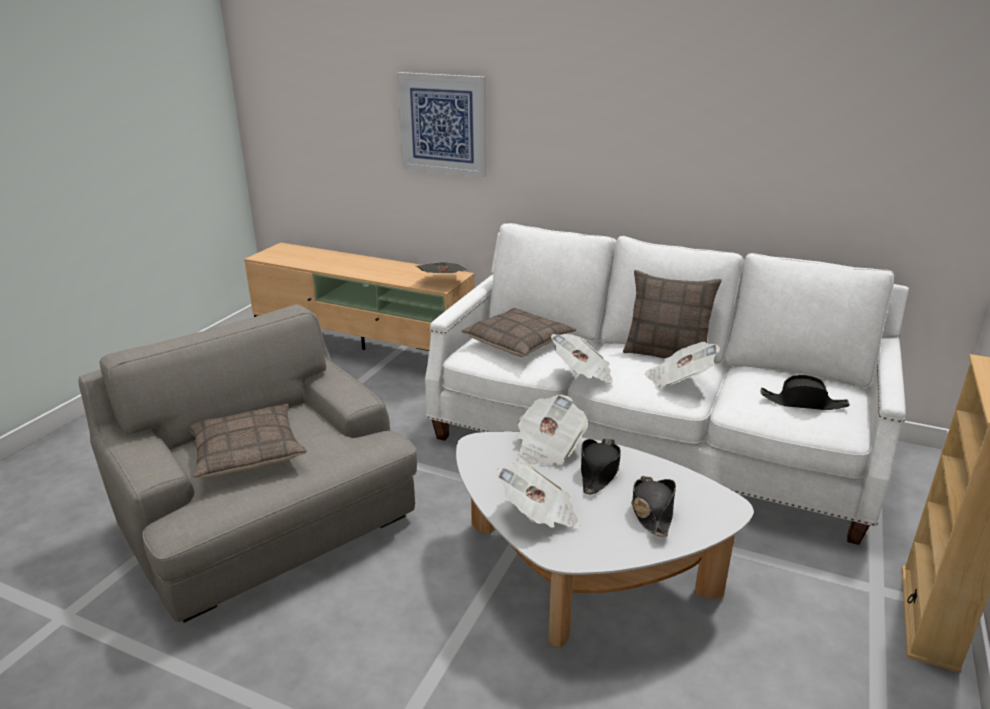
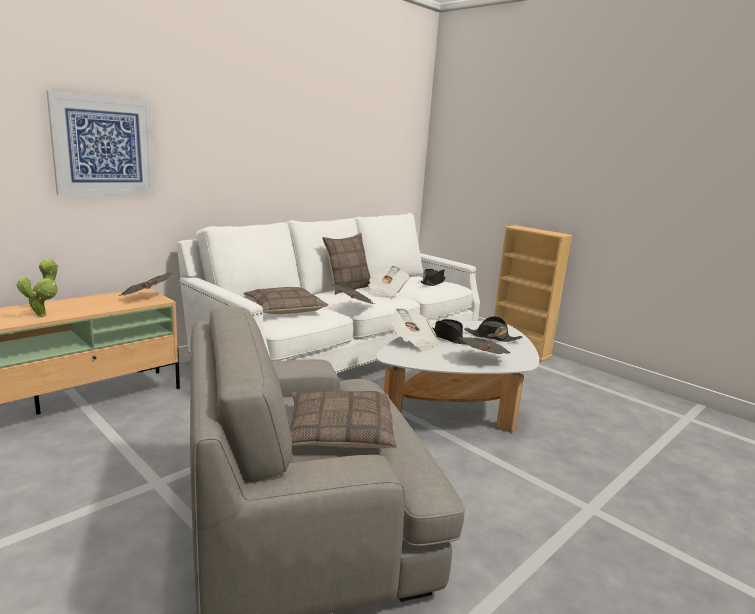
camera: 70 degrees left, 10 degrees down
none -> potted plant [17,259,58,317]

